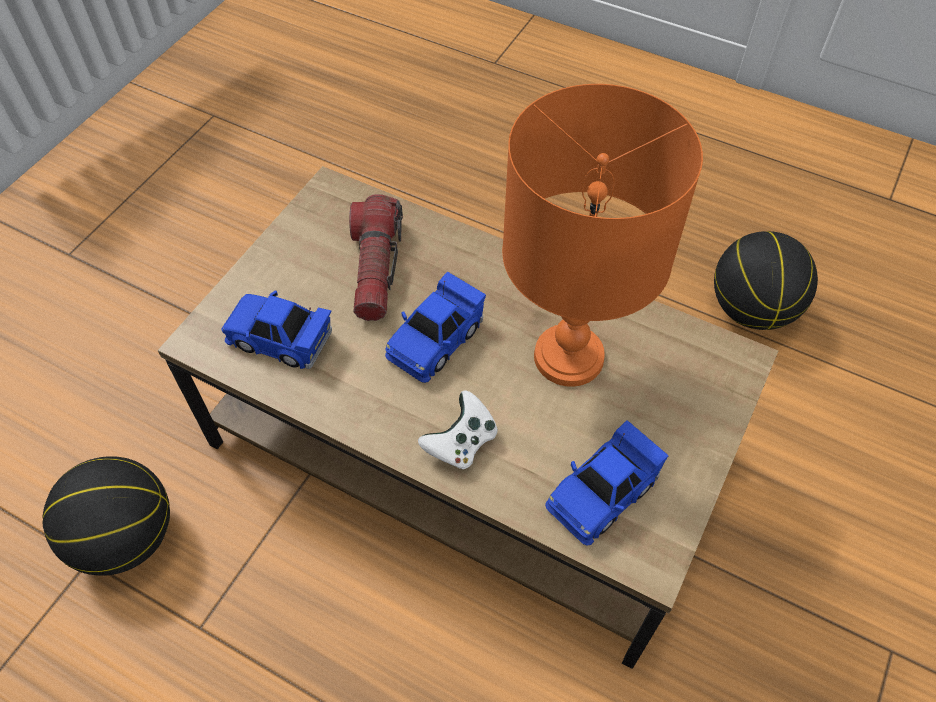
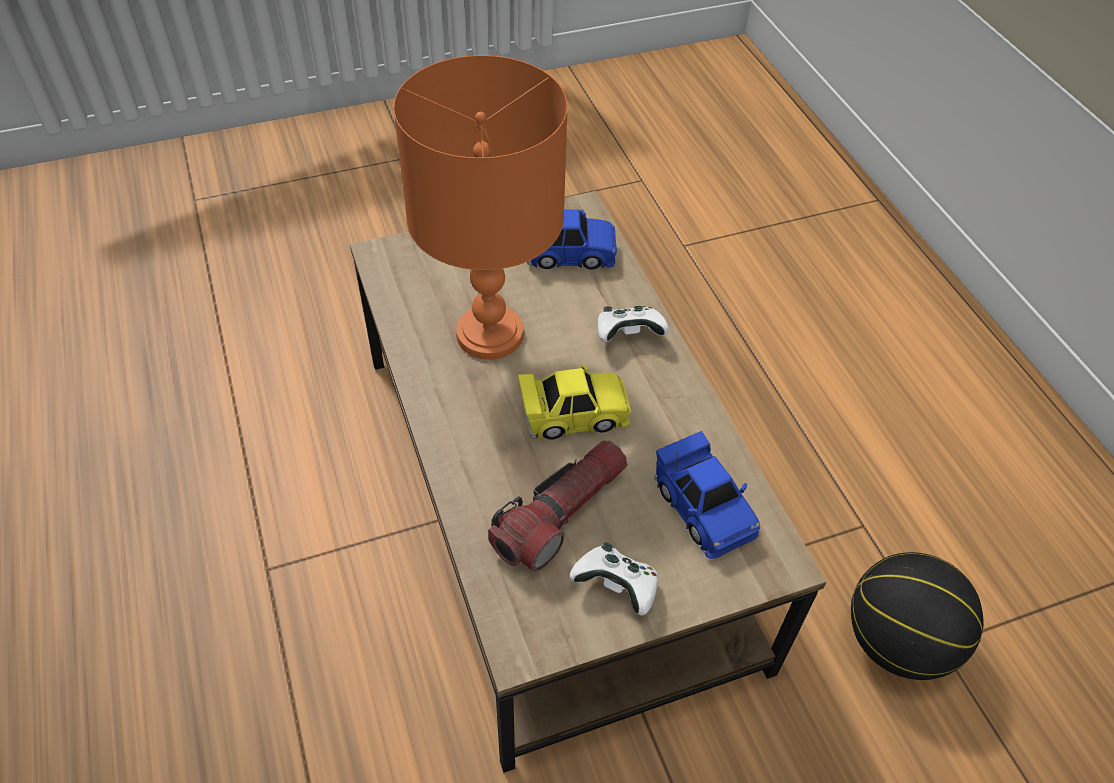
camera: 140 degrees left, 5 degrees down
blue toy car [385,271,486,383] -> yellow toy car [518,364,631,440]
basketball [714,231,818,330] -> none
none -> white game controller [570,542,658,616]

